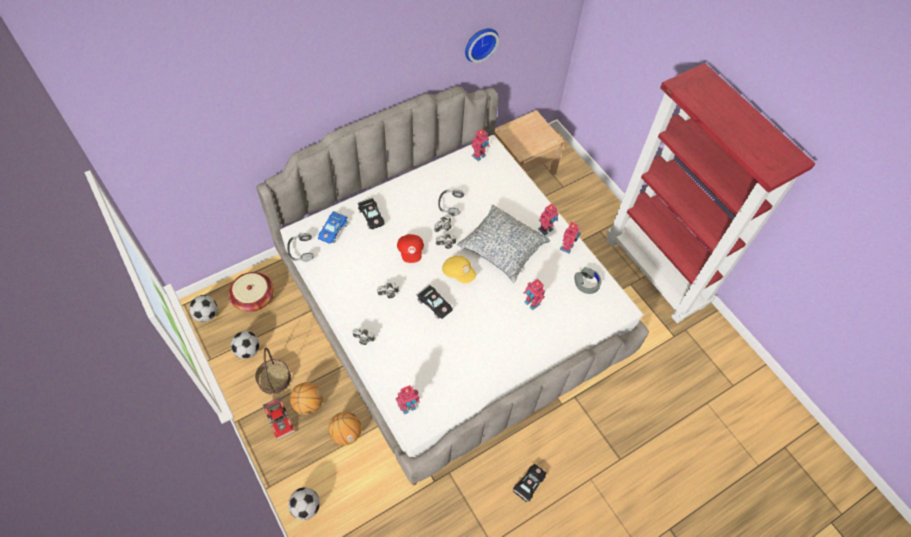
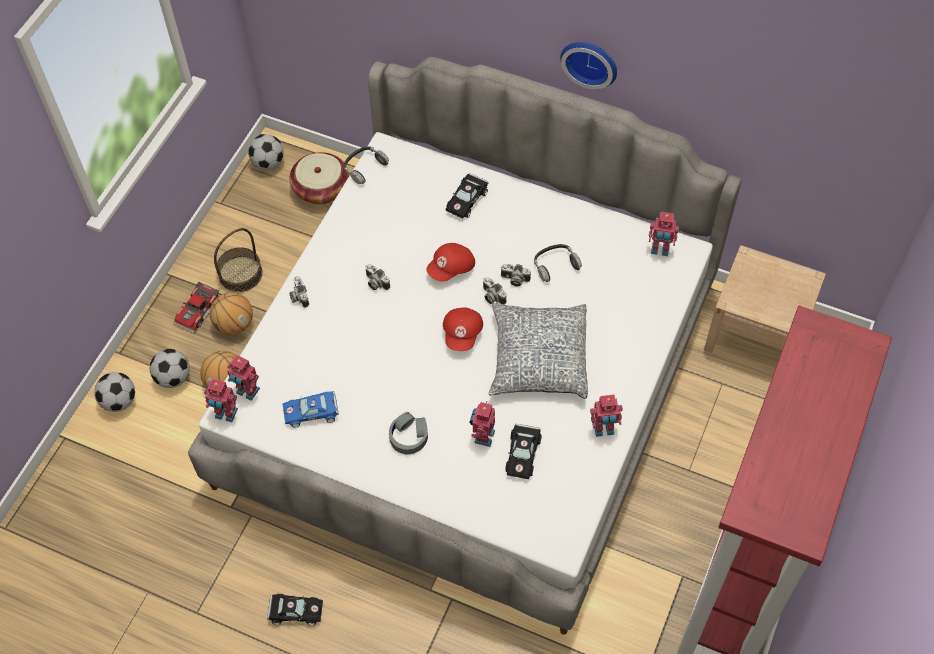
camera: 60 degrees right, 0 degrees up
football [231,331,259,359] -> football moved to [150,349,190,388]
blue toy car [318,211,348,244] -> blue toy car moved to [283,391,339,428]
black toy car [417,285,453,319] -> black toy car moved to [505,424,542,479]
yellow cap [442,255,476,283] -> red cap [443,307,483,351]
wall clock [465,28,499,63] -> wall clock moved to [560,42,617,90]
toy robot [538,203,559,235] -> toy robot moved to [204,379,238,422]
grey headphones [574,267,602,294] -> grey headphones moved to [389,412,428,455]

